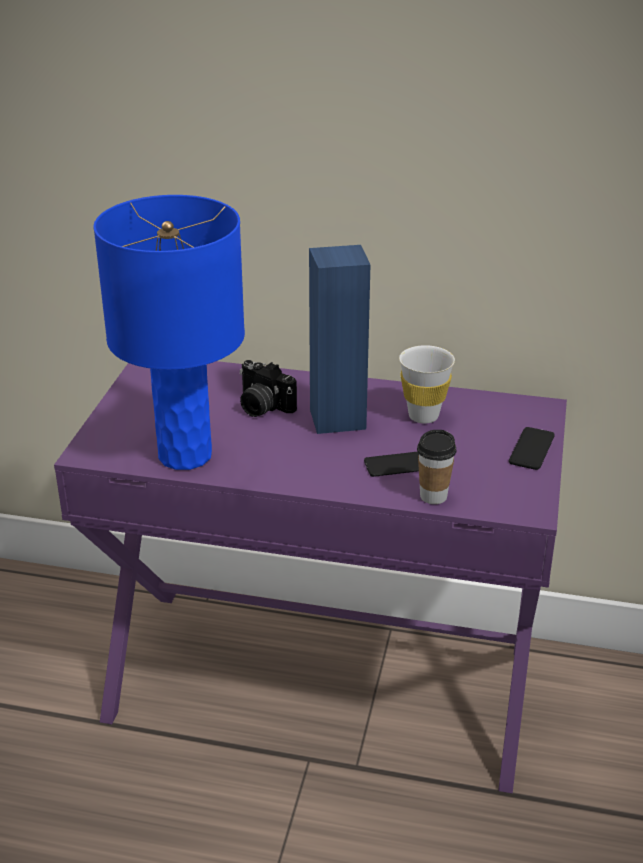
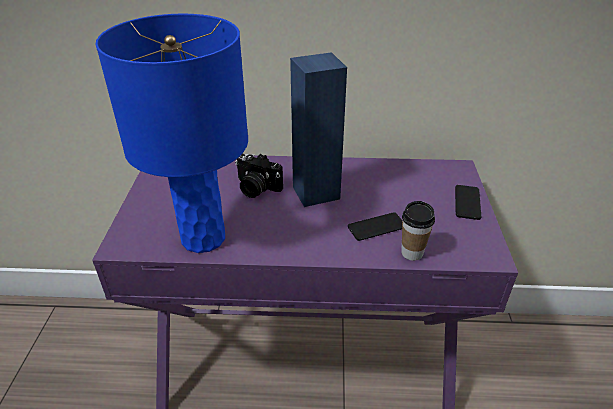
camera: 10 degrees left, 5 degrees up
white cup [399,345,455,424] -> none

